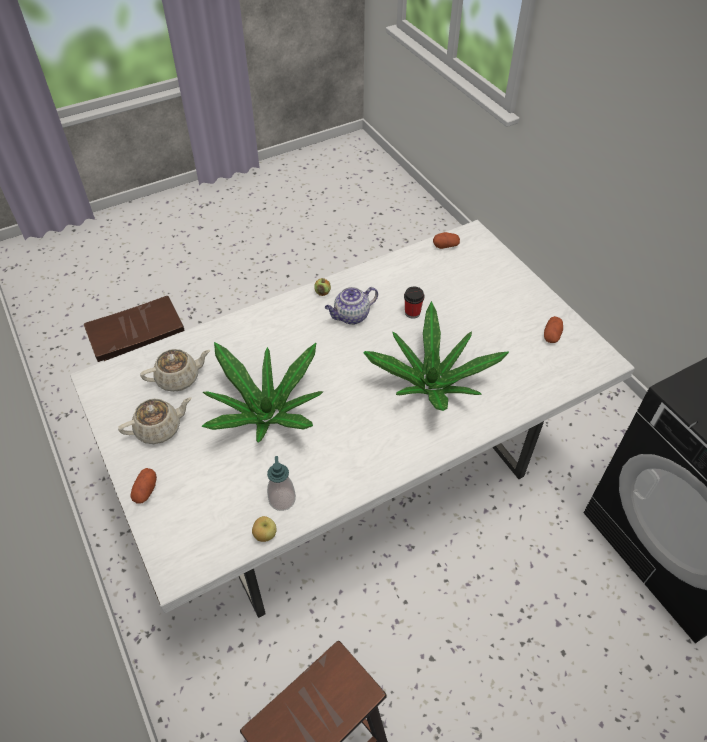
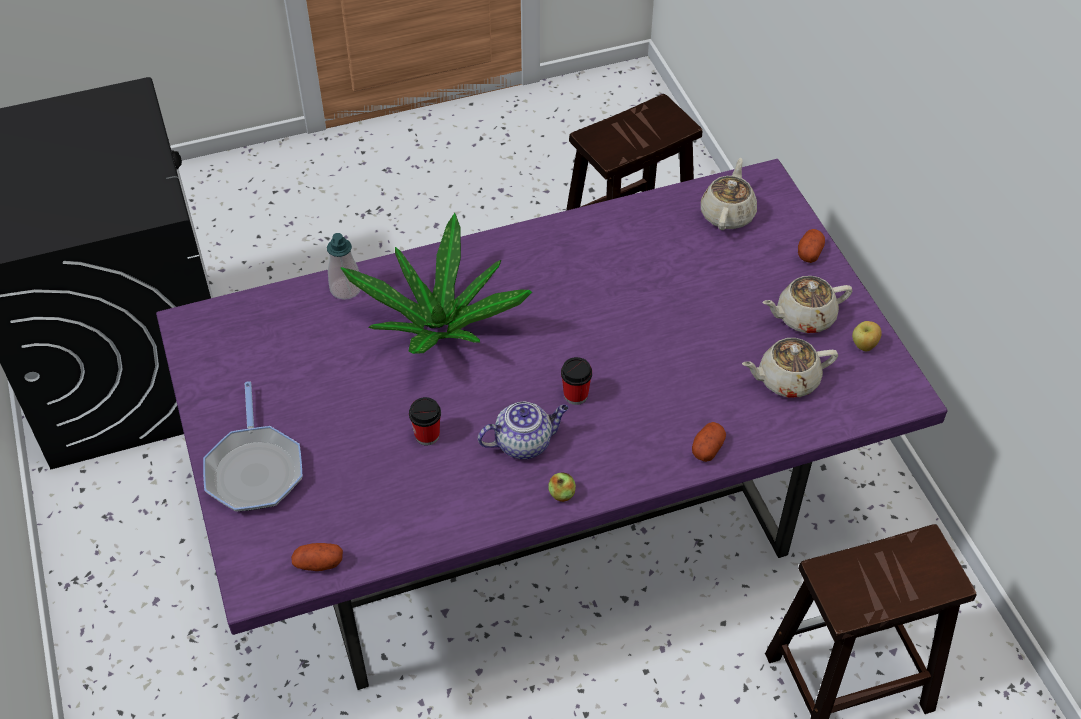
camera: 170 degrees left, 0 degrees up
white dining table [70,220,635,618] -> purple dining table [156,159,948,690]
potted plant [202,342,323,443] -> none
apple [252,516,277,542] -> apple moved to [852,321,882,351]
soap dispenser [267,456,296,511] -> soap dispenser moved to [327,233,361,300]
potato [544,316,563,343] -> potato moved to [692,422,726,462]
none -> frying pan [203,381,302,512]
none -> cup [561,357,592,405]
none -> beige teapot [701,158,757,230]

